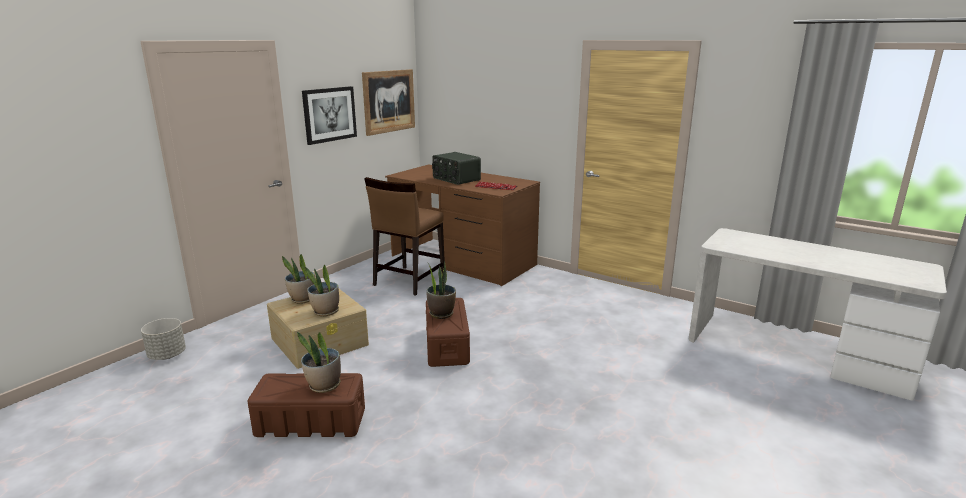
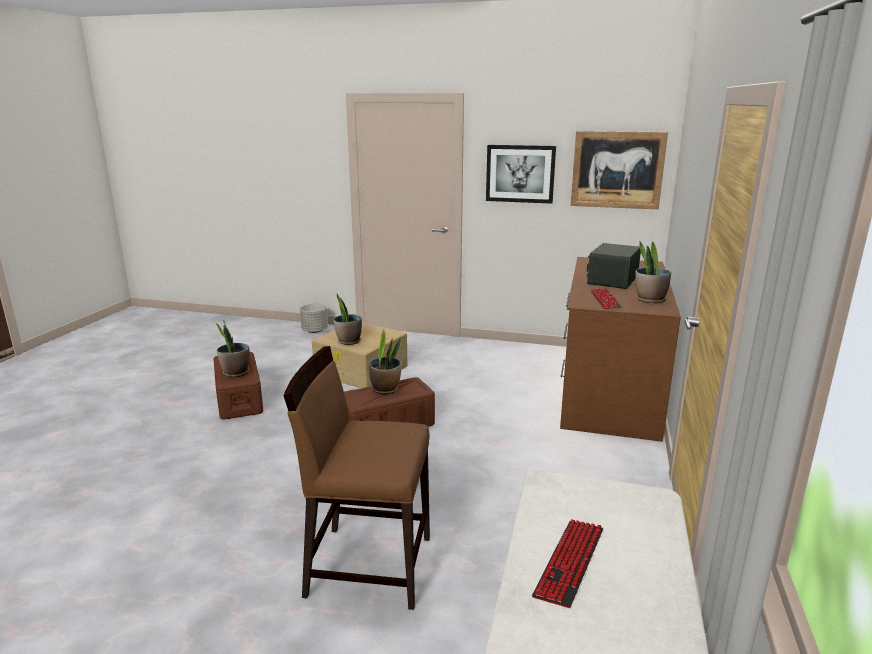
camera: 70 degrees right, 0 degrees up
potted plant [282,254,315,304] -> potted plant moved to [635,241,671,303]
brown chair [364,177,445,296] -> brown chair moved to [283,346,430,610]
none -> keyboard [532,519,603,608]

